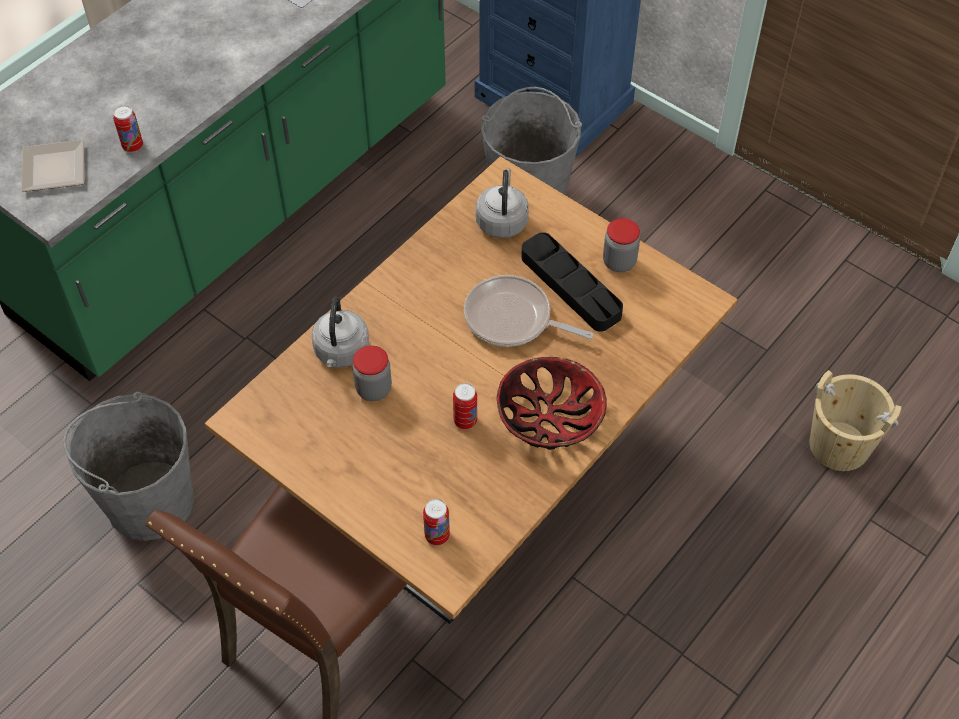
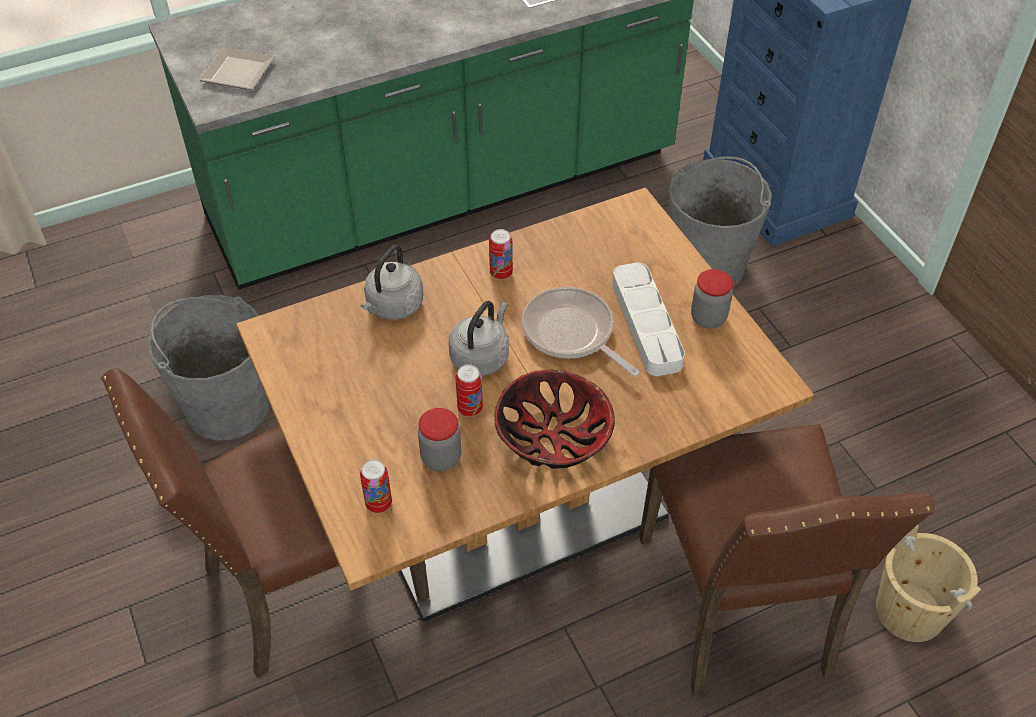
camera: 25 degrees right, 5 degrees down
can [113,105,143,152] -> can moved to [489,229,513,280]
jar [353,345,392,401] -> jar moved to [418,408,461,471]
grey kettle [476,168,529,238] -> grey kettle moved to [449,301,509,376]
black tray [521,232,623,332] -> white tray [612,263,685,376]
none -> brown chair [639,424,934,697]

